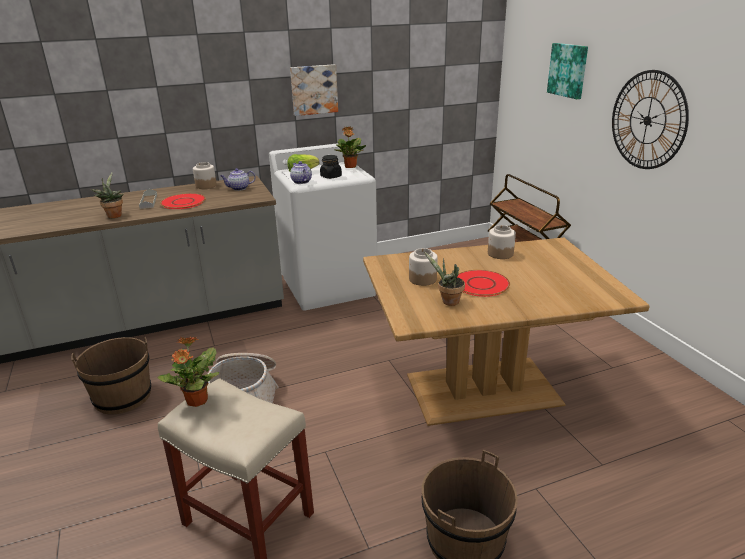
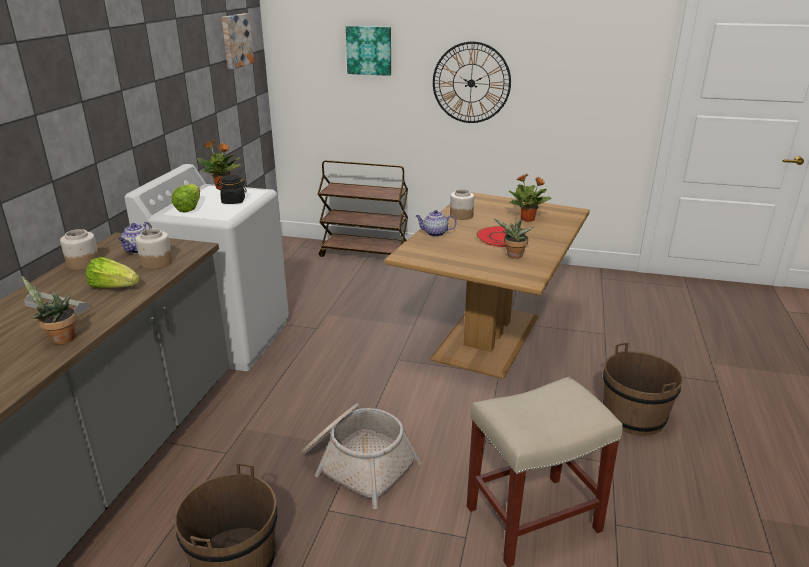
camera: 55 degrees left, 0 degrees up
potted plant [158,337,219,407] -> potted plant moved to [509,173,552,222]
red plate [160,193,206,209] -> lettuce [86,257,139,288]
picture [290,64,338,116] -> picture moved to [222,13,254,69]
teapot [290,161,312,184] -> teapot moved to [416,210,457,237]
jar [409,248,438,286] -> jar moved to [135,229,173,269]

